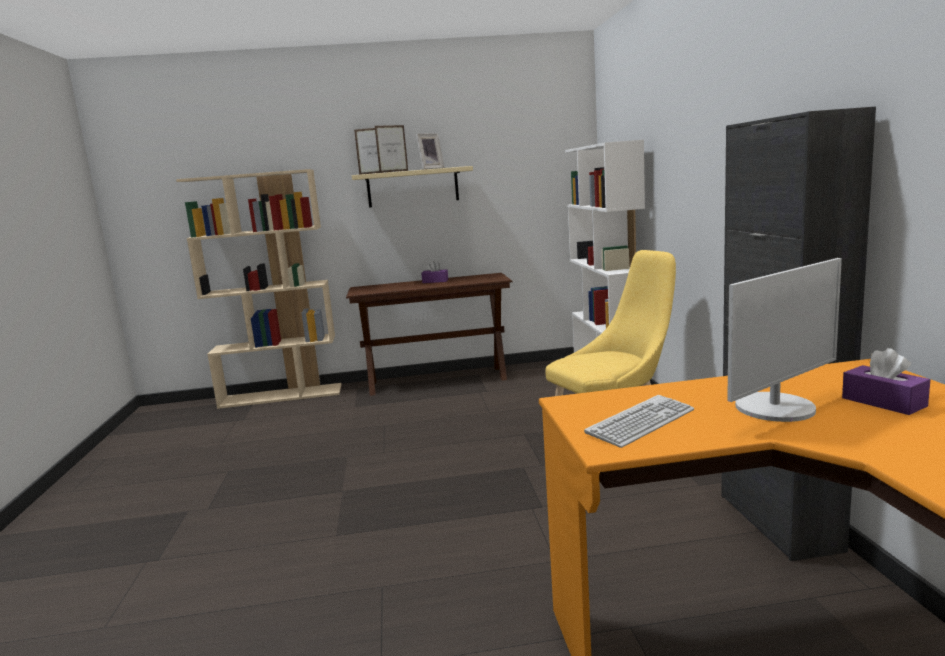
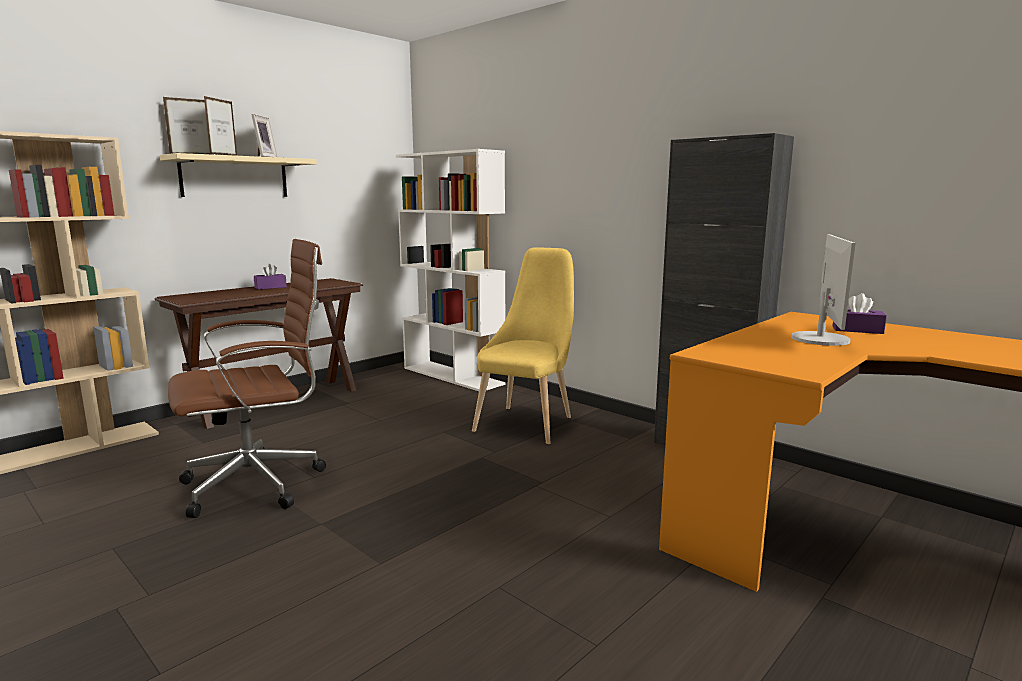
camera: 40 degrees left, 0 degrees up
keyboard [584,395,694,448] -> none
none -> brown office chair [168,239,326,518]

